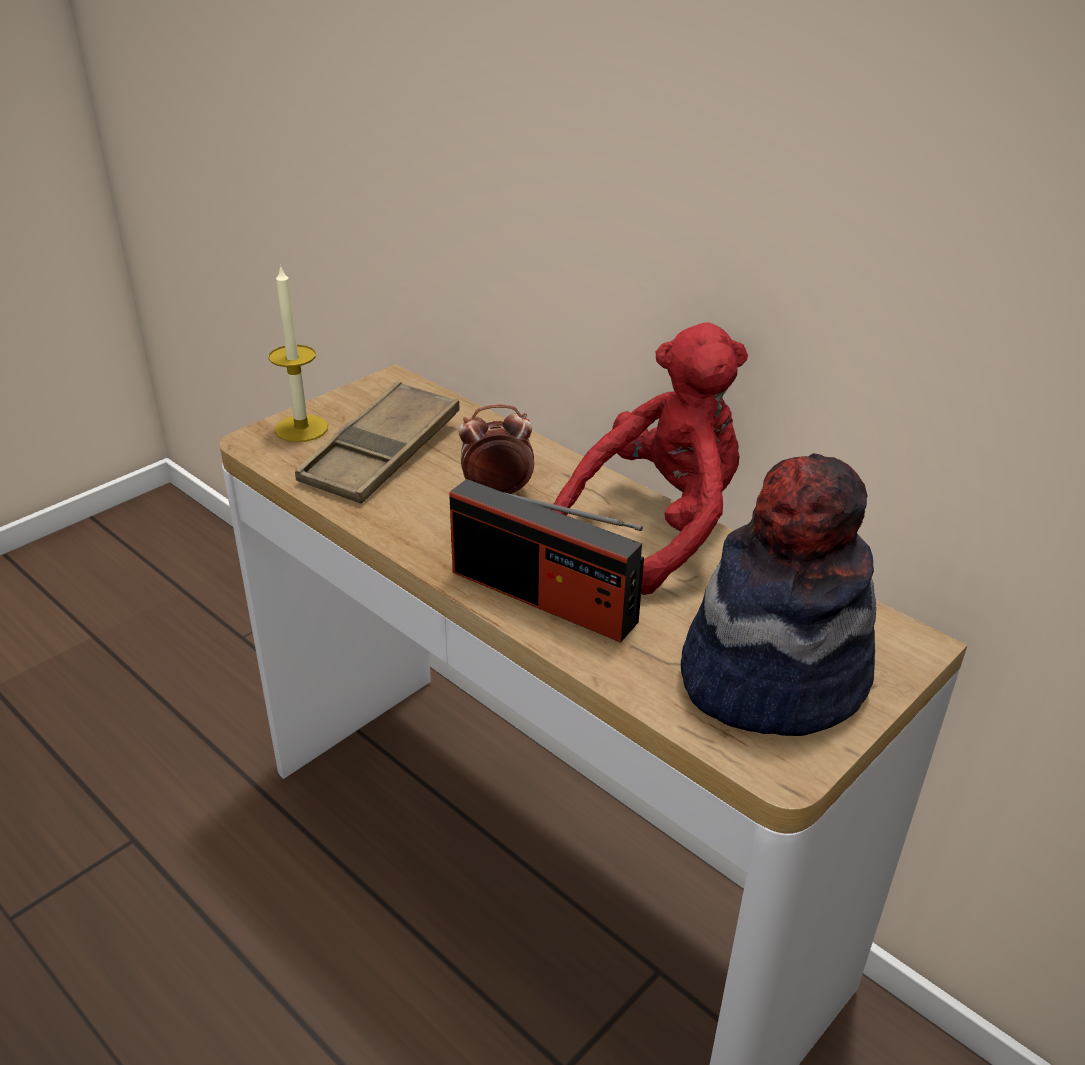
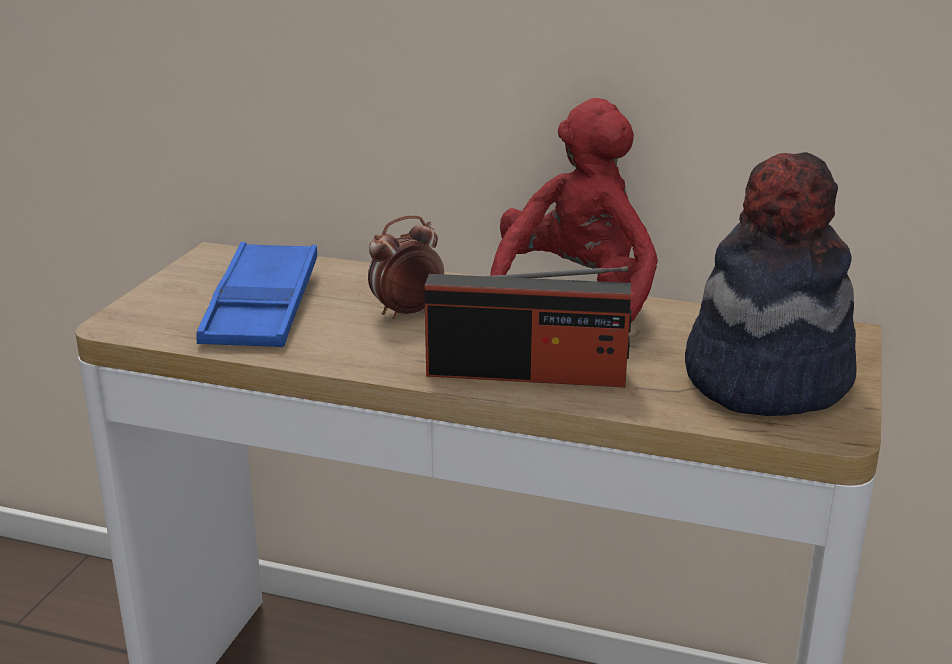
camera: 25 degrees left, 10 degrees down
candle [268,264,328,442] -> none
brown tray [295,381,460,503] -> blue tray [196,242,317,347]

